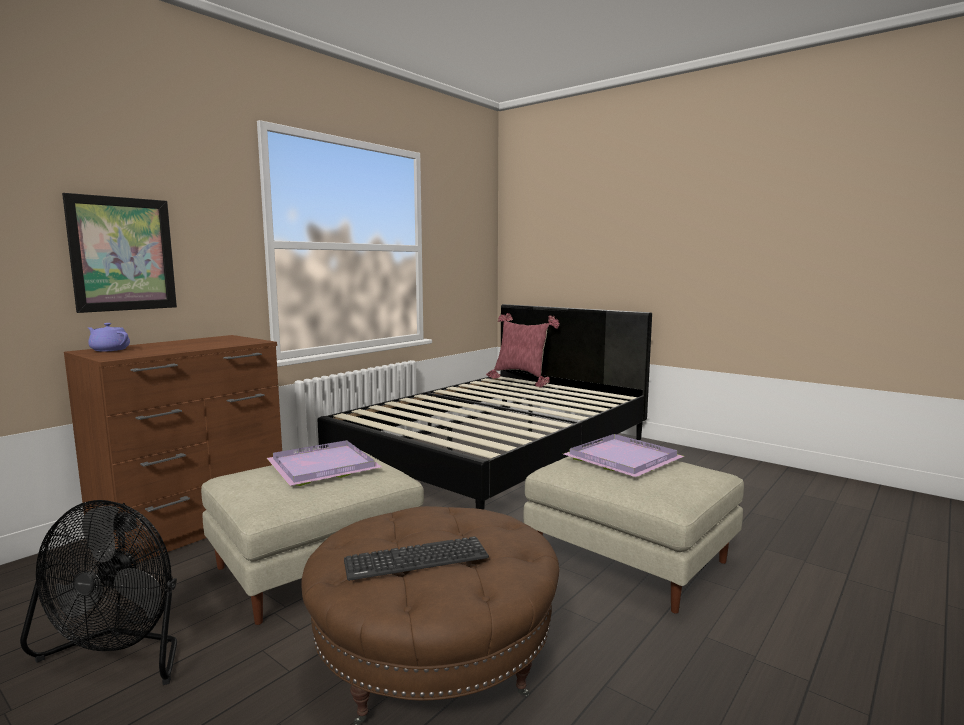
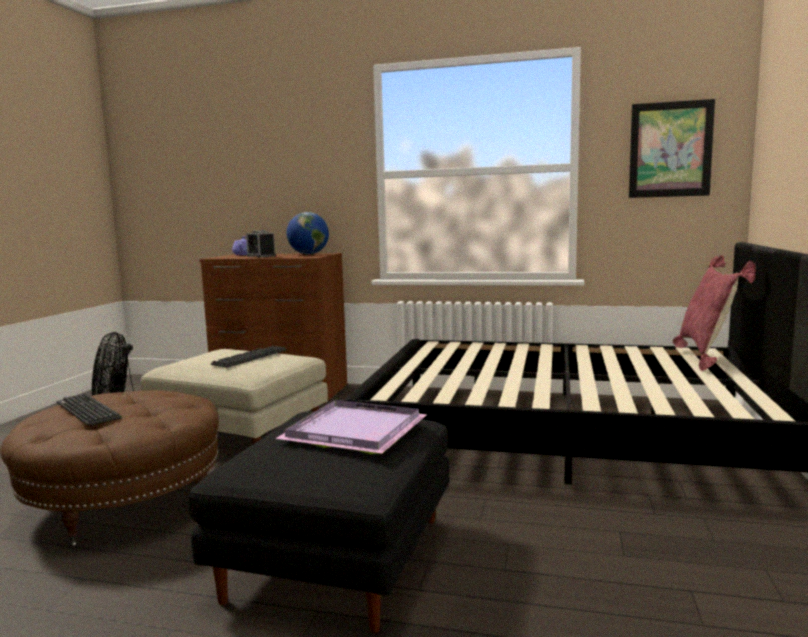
camera: 65 degrees right, 0 degrees up
picture [62,193,177,313] -> picture moved to [629,99,715,198]
purple tray [267,440,382,486] -> keyboard [211,346,287,367]
beige ottoman [524,456,744,613] -> black ottoman [188,411,449,633]
none -> alarm clock [246,230,276,257]
none -> globe [286,212,329,254]

